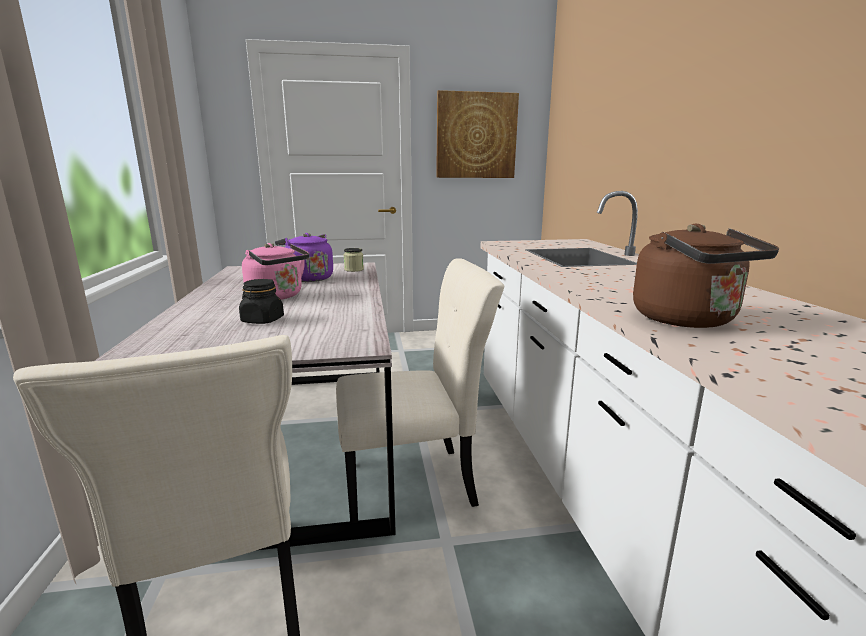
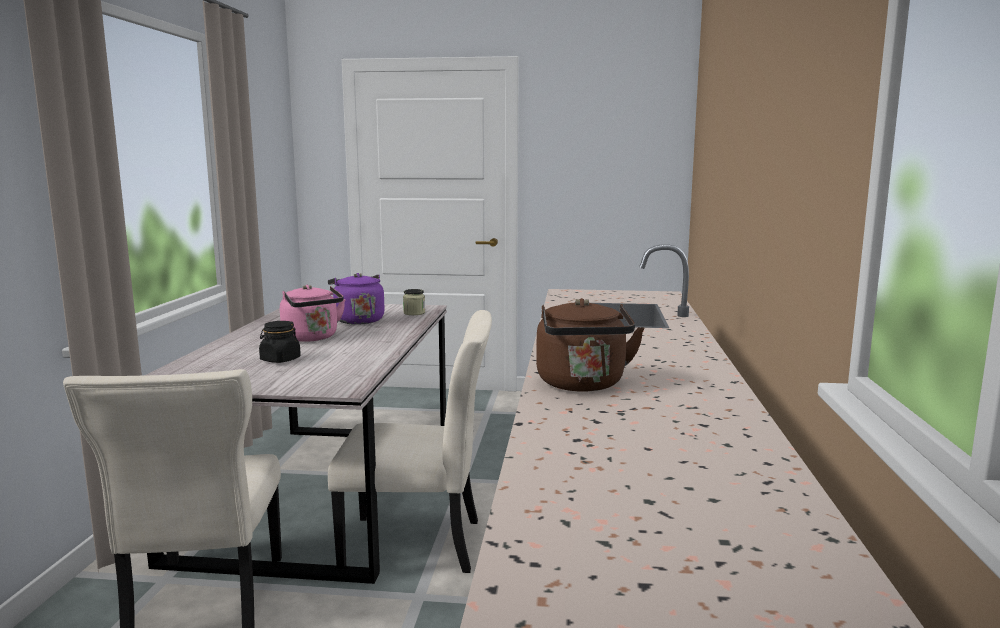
camera: 15 degrees right, 5 degrees down
picture [436,90,519,178] -> none

